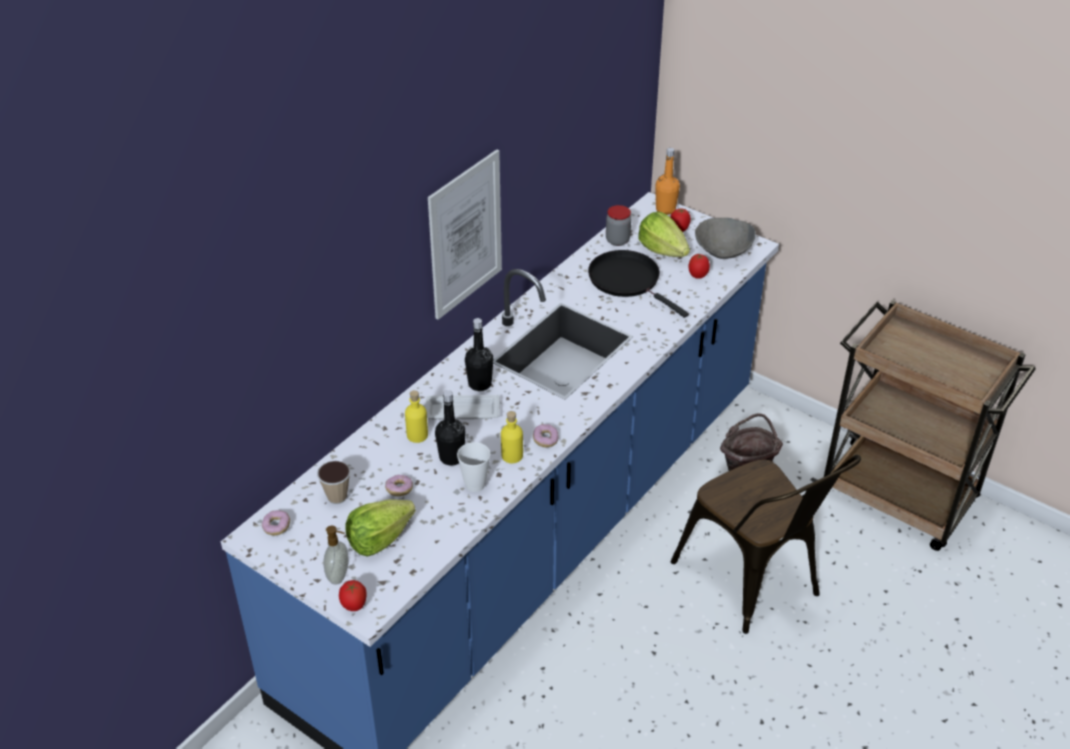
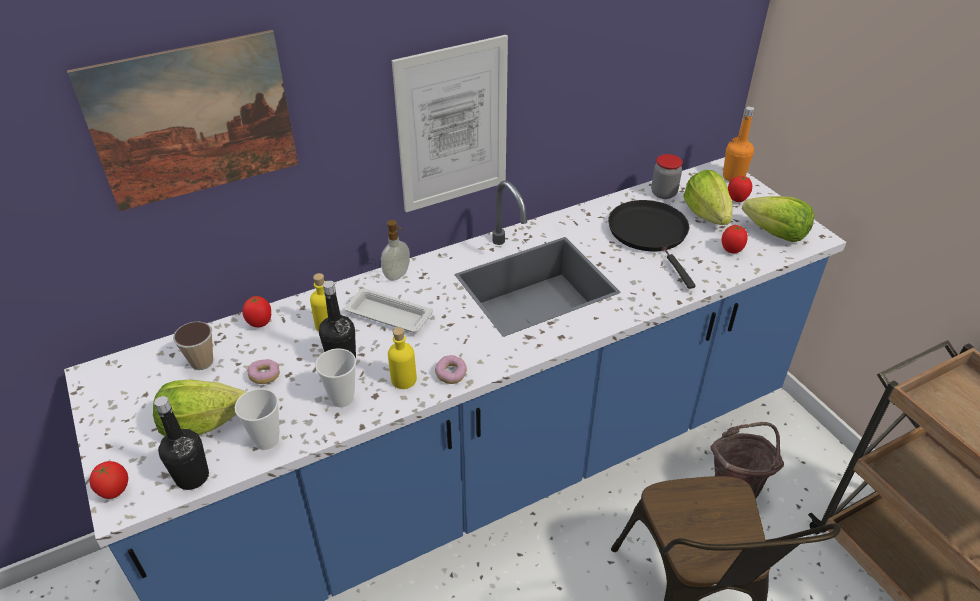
camera: 25 degrees right, 0 degrees up
donut [262,510,290,536] -> none
soap dispenser [323,526,349,585] -> soap dispenser moved to [381,220,410,281]
black bottle [465,318,493,391] -> black bottle moved to [154,396,209,490]
grey bowl [695,218,756,259] -> lettuce [742,196,814,242]
none -> picture [67,30,298,211]
none -> cup [235,388,280,450]
none -> tomato [242,296,271,327]

